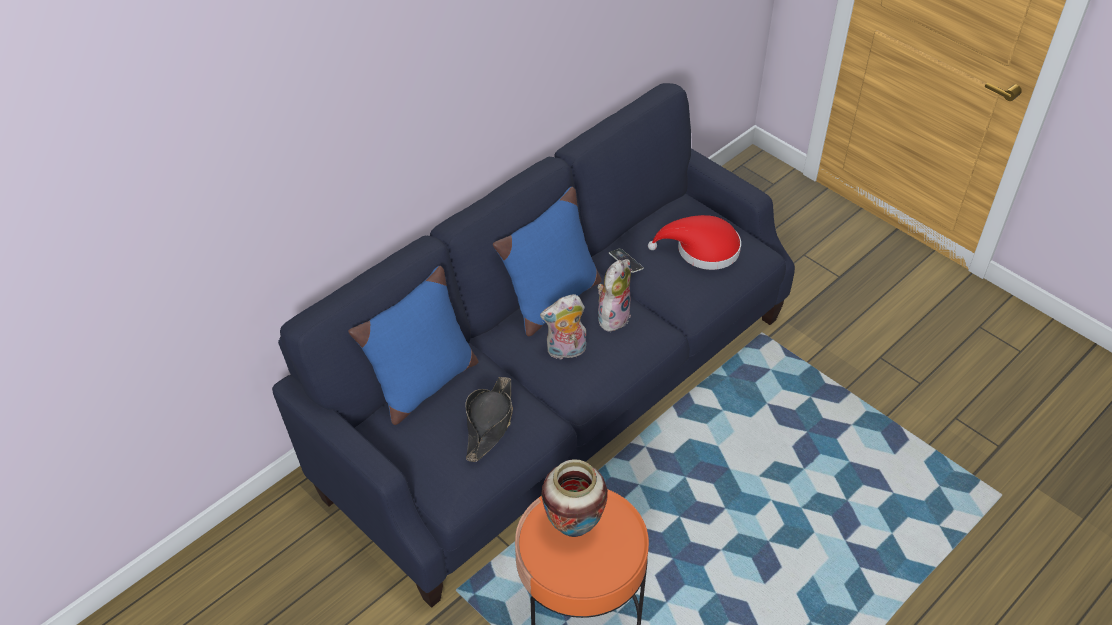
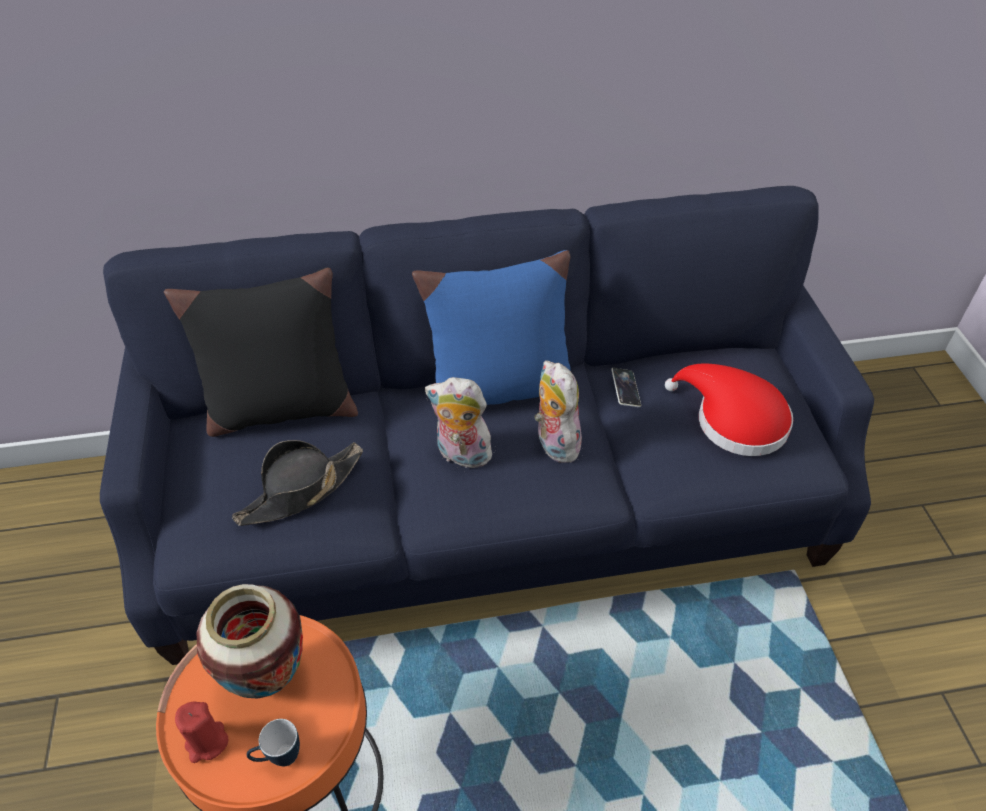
camera: 35 degrees right, 0 degrees up
blue pillow [348,266,478,425] -> black pillow [164,267,358,437]
plush toy [597,259,631,332] -> plush toy turned 90 degrees counterclockwise [534,360,582,463]
none -> red candle [175,701,228,763]
none -> mug [247,719,300,766]

